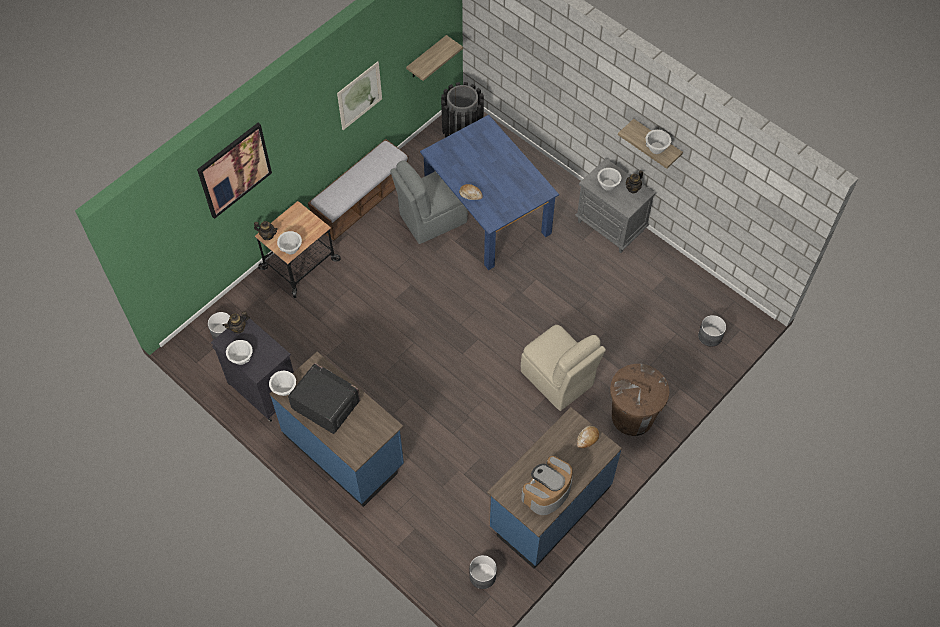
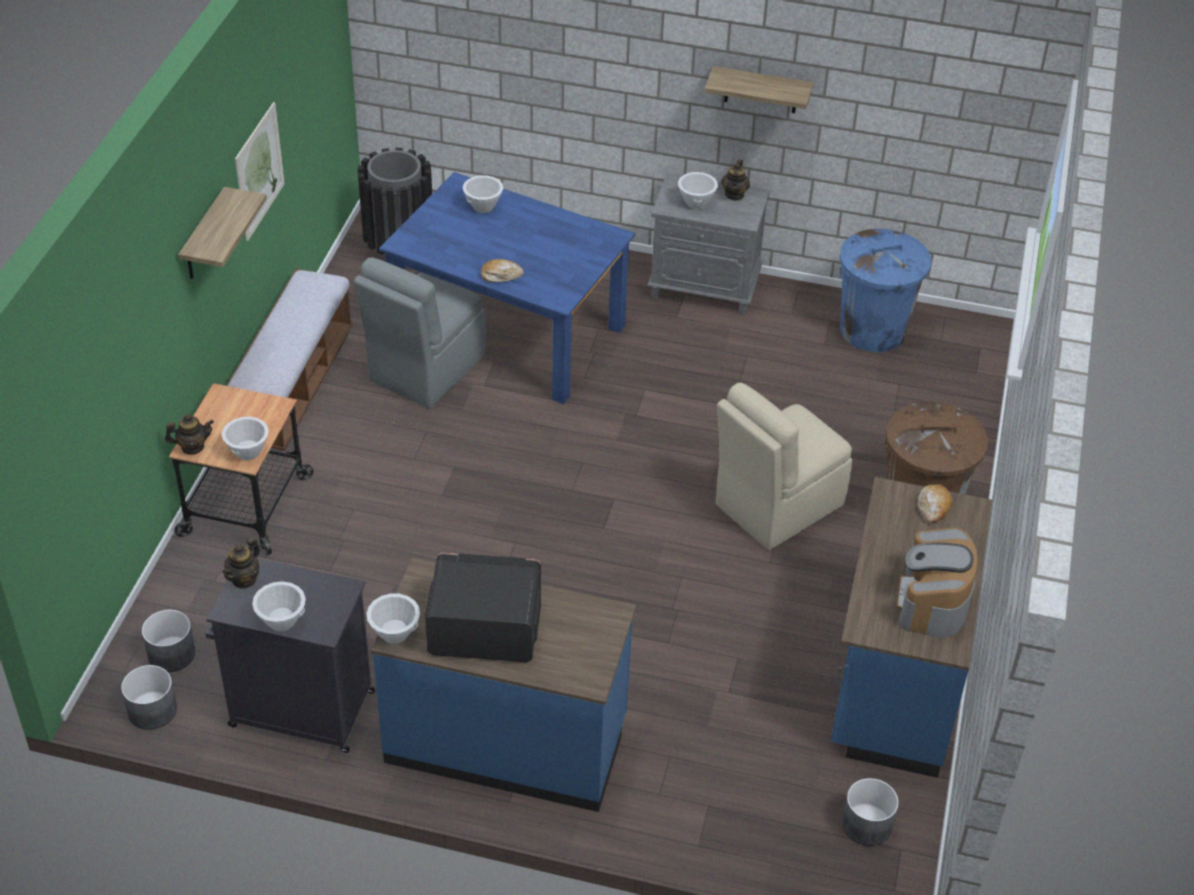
camera: 30 degrees left, 15 degrees down
picture [197,123,272,219] -> none
shelf [406,35,463,81] -> shelf moved to [178,187,267,279]
beige chair [521,325,606,411] -> beige chair turned 120 degrees clockwise [716,383,852,550]
white bowl [646,130,671,154] -> white bowl moved to [463,175,503,213]
grey planter [698,315,726,347] -> grey planter moved to [121,665,177,730]
none -> blue trash can [840,229,931,352]

